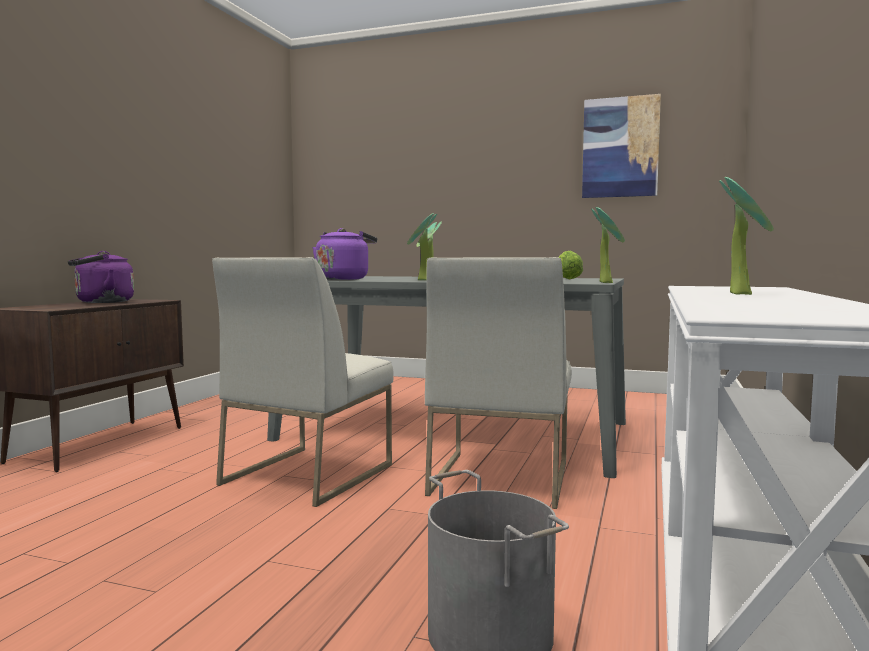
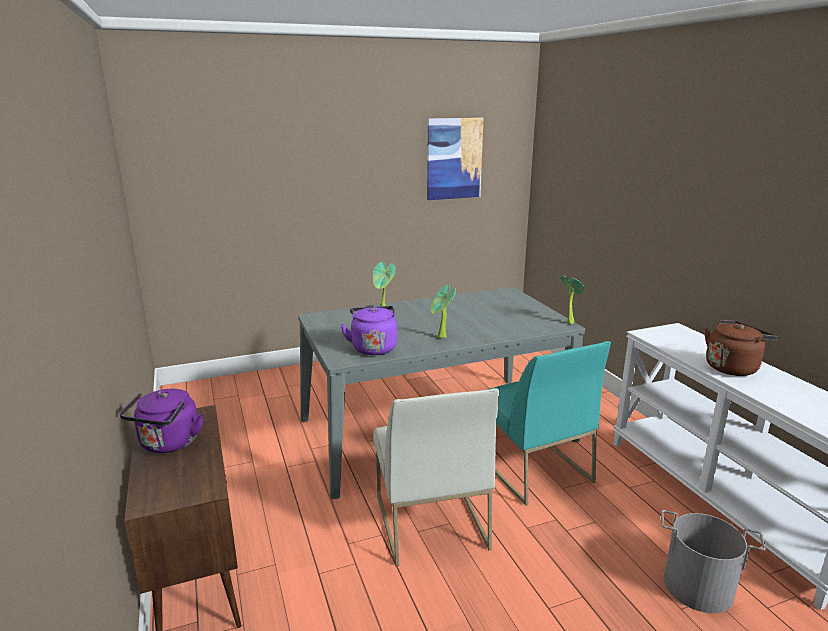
camera: 40 degrees left, 15 degrees up
white chair [425,257,572,509] -> turquoise chair [487,341,611,506]
lettuce [558,250,583,280] -> none
potted plant [719,177,774,295] -> brown kettle [705,320,777,376]

